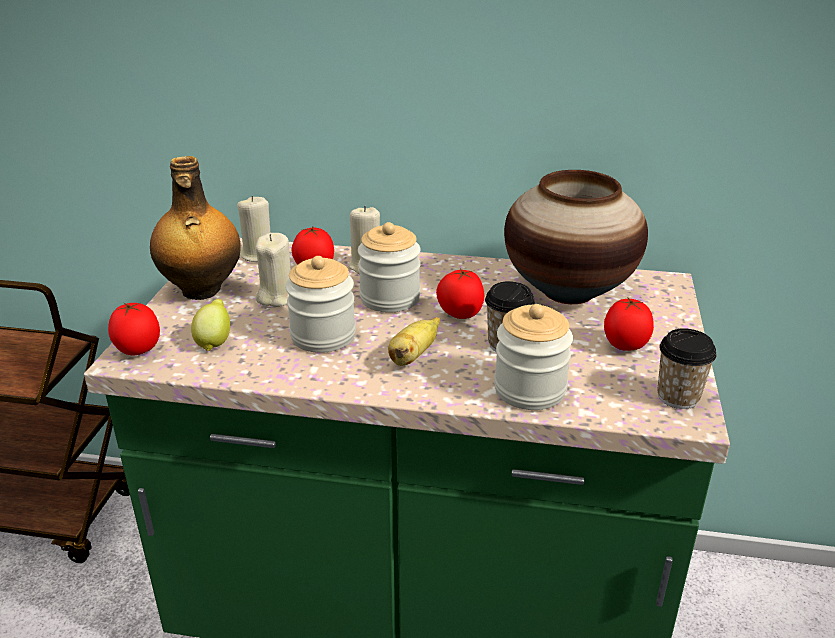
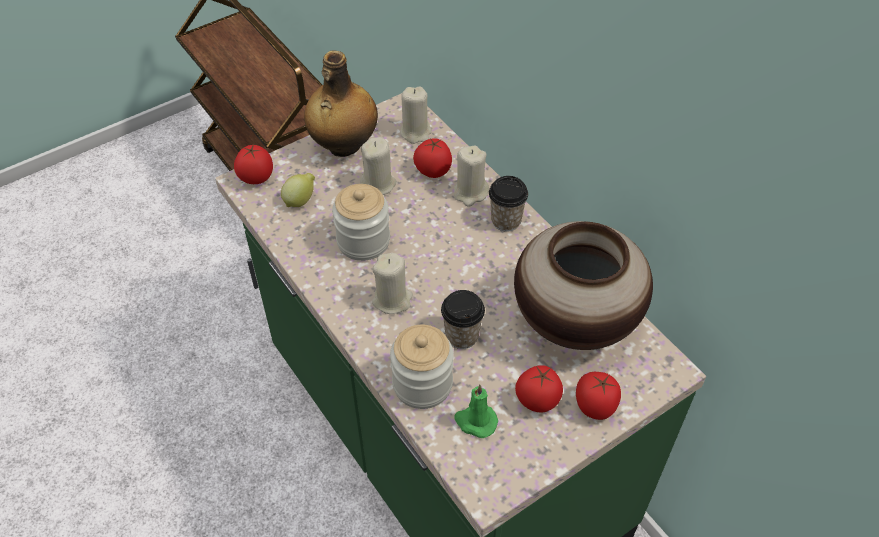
camera: 45 degrees right, 20 degrees up
jar [358,222,421,313] -> none
banana [388,317,440,366] -> beige candle [372,253,413,314]
tomato [436,269,484,319] -> tomato moved to [576,372,621,420]
cup [657,328,717,409] -> cup moved to [489,176,528,232]
none -> green candle [454,384,498,438]

